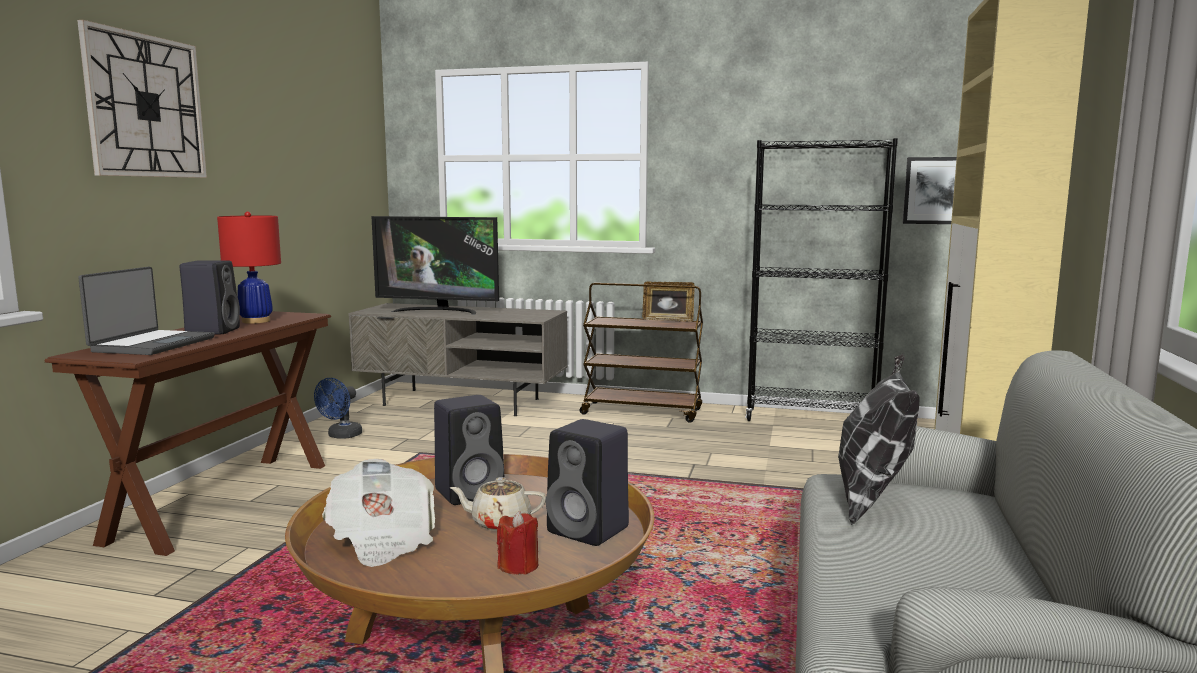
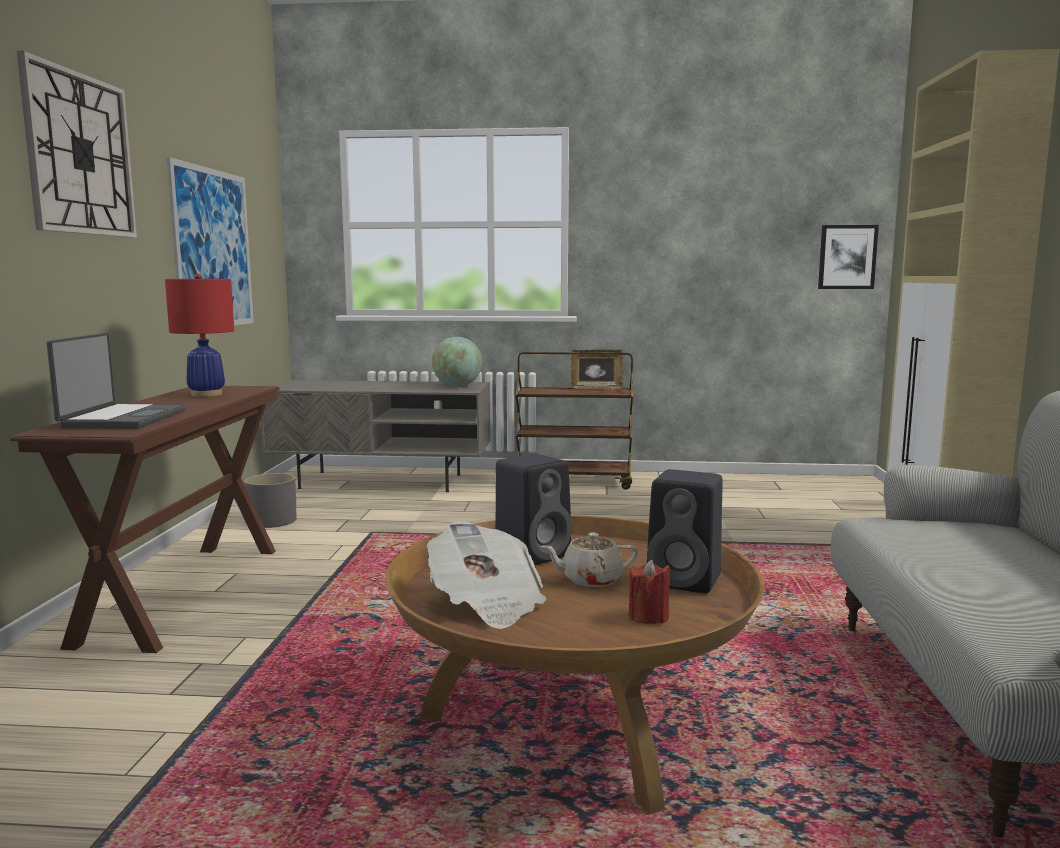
camera: 10 degrees left, 0 degrees up
black speaker [180,260,240,334] -> none
blue fan [314,378,362,439] -> grey planter [245,473,297,528]
television [371,216,499,315] -> none
black bookcase [745,138,898,421] -> none
pillow [838,354,920,525] -> none
none -> picture [167,157,254,326]
none -> globe [432,337,482,387]

